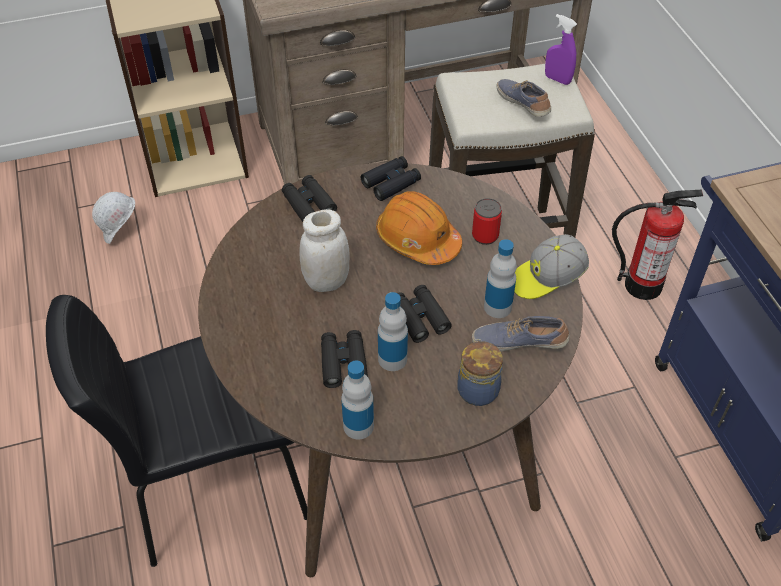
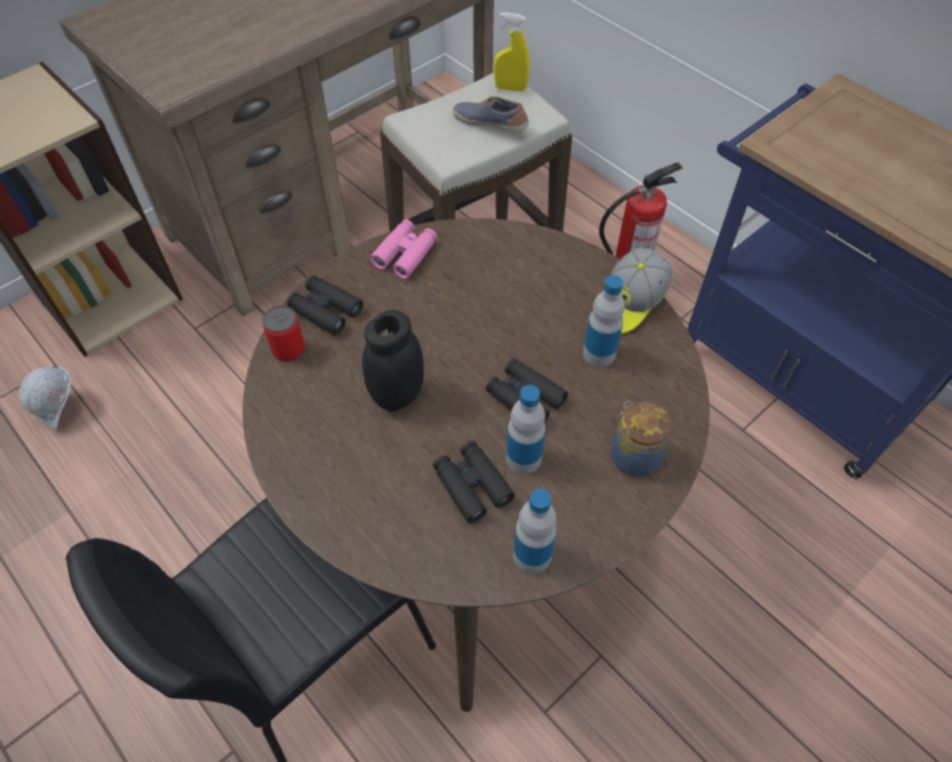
camera: 25 degrees left, 5 degrees up
white jar [300,209,350,292] -> black jar [362,310,424,411]
black binoculars [361,156,421,201] -> pink binoculars [370,219,437,279]
orange hard hat [376,191,462,265] -> none
can [472,198,502,245] -> can moved to [263,306,305,362]
shoe [472,316,570,352] -> none
purple spray bottle [545,14,577,85] -> yellow spray bottle [494,12,530,92]

